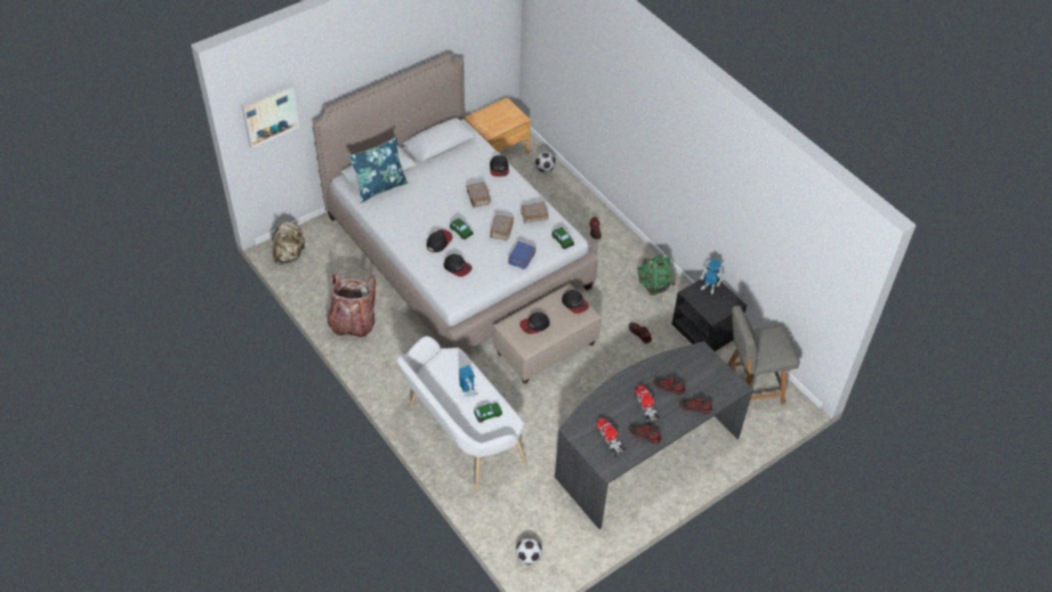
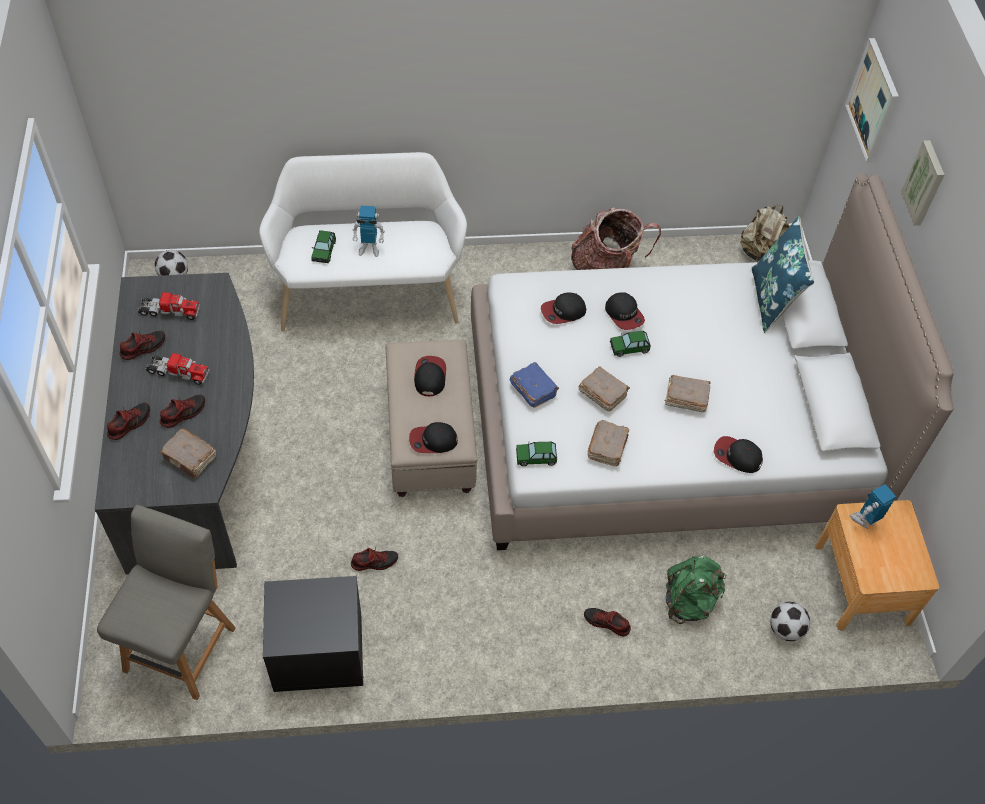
camera: 120 degrees right, 5 degrees up
green backpack [637,254,675,295] -> green backpack moved to [666,555,726,624]
toy robot [700,259,722,294] -> toy robot moved to [850,484,896,529]
none -> brown book [159,429,216,479]
none -> picture [901,140,945,226]

